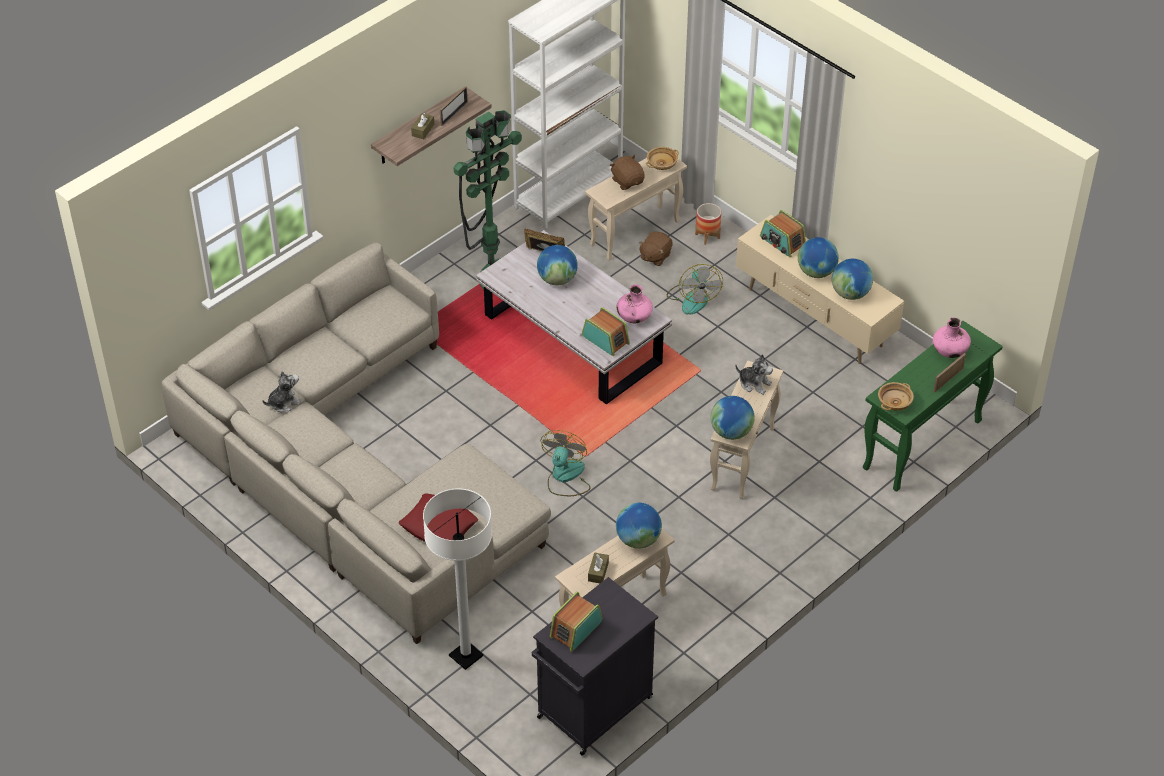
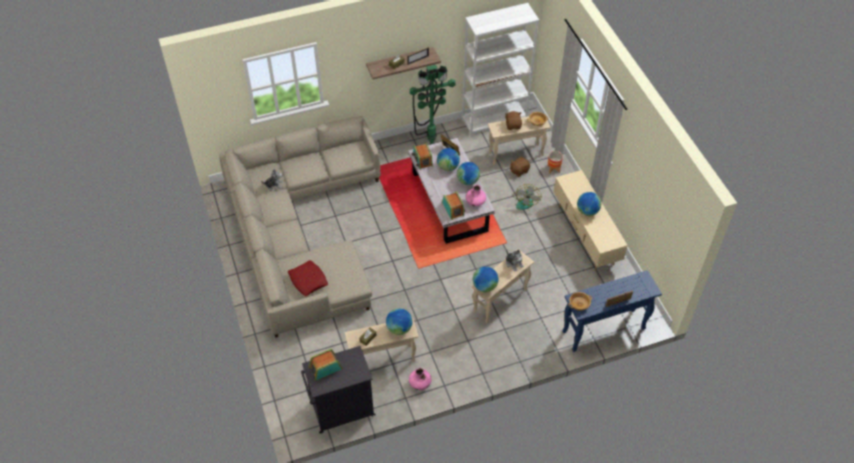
camera: 25 degrees right, 5 degrees up
white floor lamp [423,488,492,670] -> none
fan [541,430,590,496] -> none
radio [760,210,806,257] -> radio moved to [412,143,433,170]
globe [832,259,873,300] -> globe moved to [457,162,480,185]
green console table [863,321,1003,492] -> blue console table [562,270,662,352]
pink vase [933,317,971,358] -> pink vase moved to [409,368,432,390]

